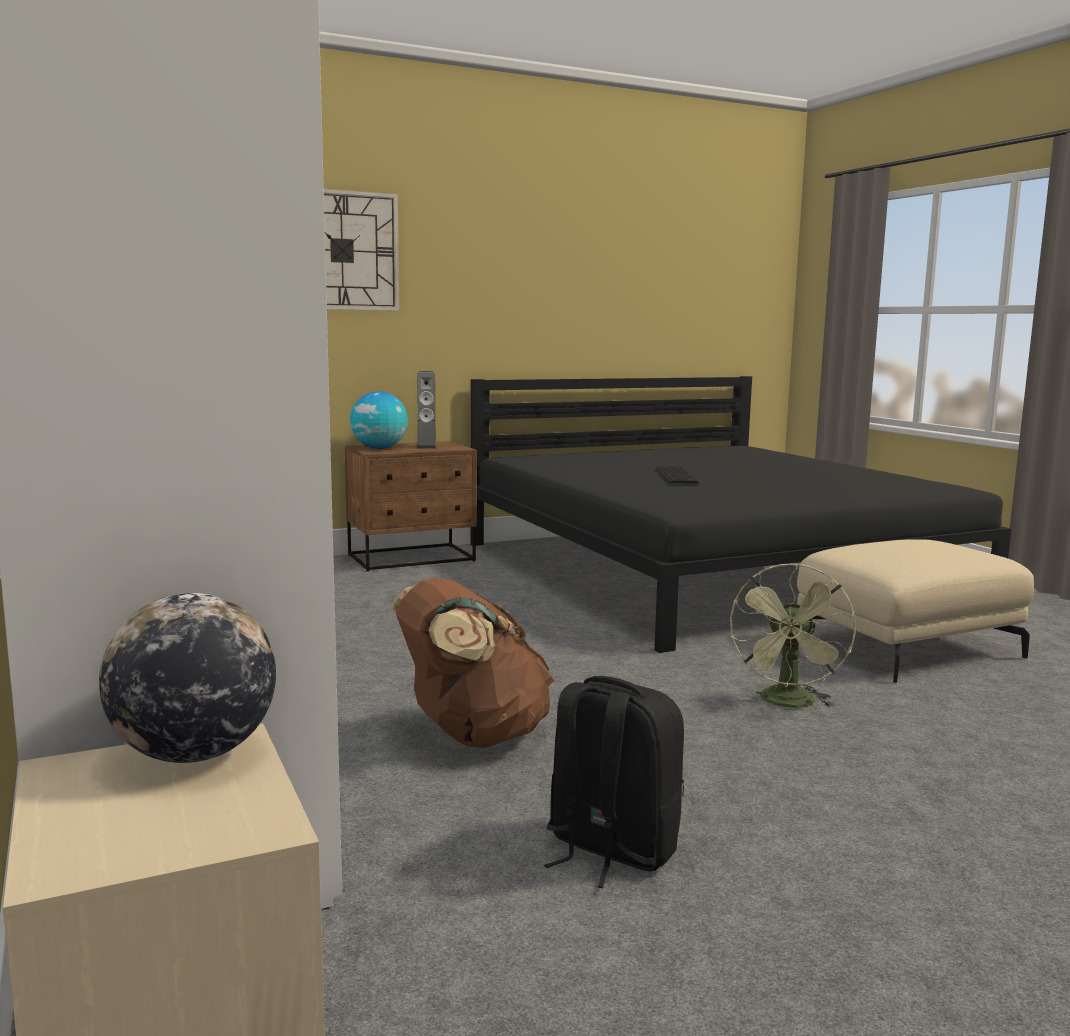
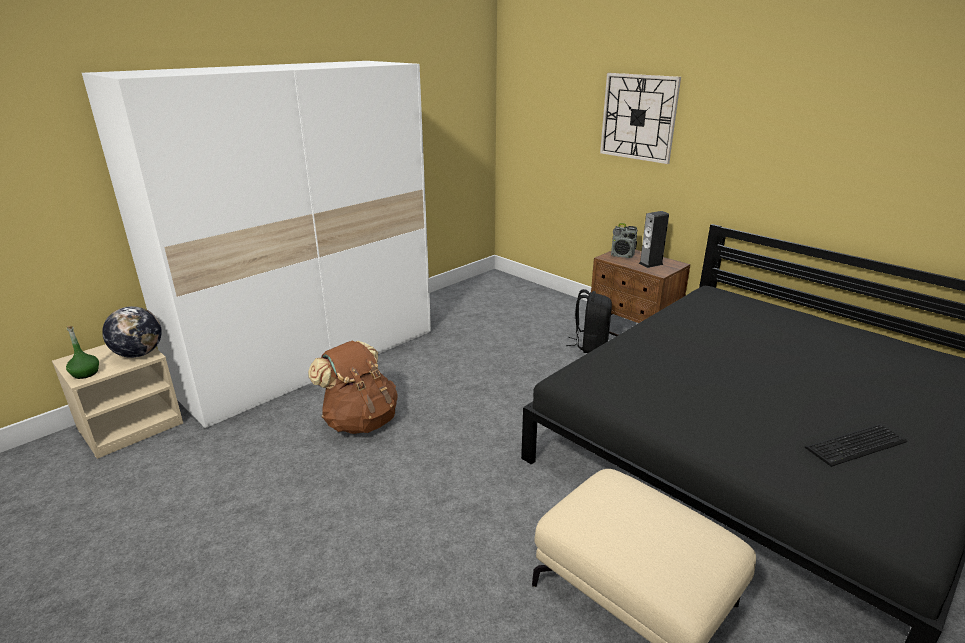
camera: 70 degrees right, 15 degrees up
globe [350,391,408,449] -> radio [611,223,637,258]
black backpack [544,676,684,888] -> black backpack moved to [566,289,612,353]
keyboard [656,466,699,484] -> keyboard moved to [805,424,907,467]
green fan [730,563,856,708] -> none
none -> green bottle [66,326,99,379]

